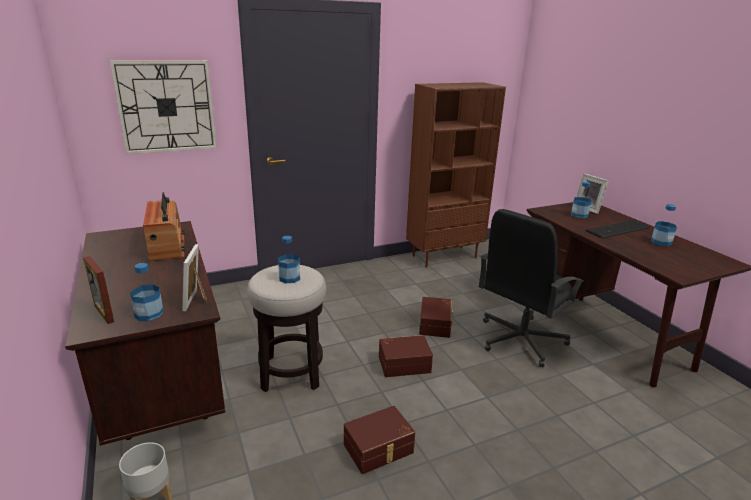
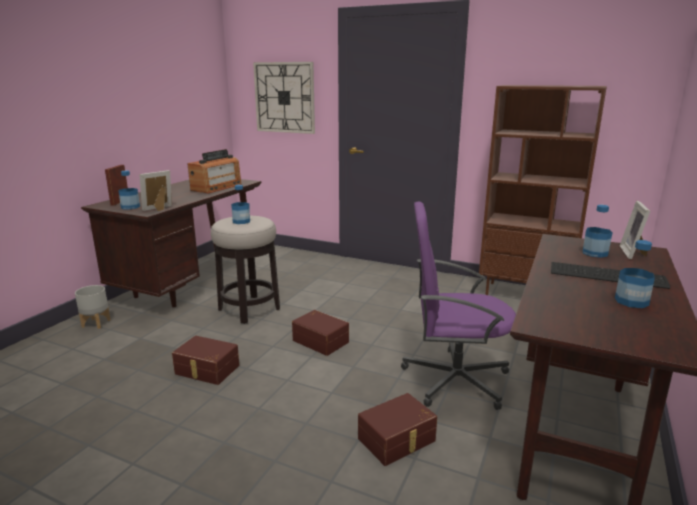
camera: 50 degrees right, 5 degrees down
brown storage box [419,297,453,338] -> brown storage box moved to [358,393,437,466]
black office chair [479,209,584,367] -> purple office chair [401,202,516,410]

